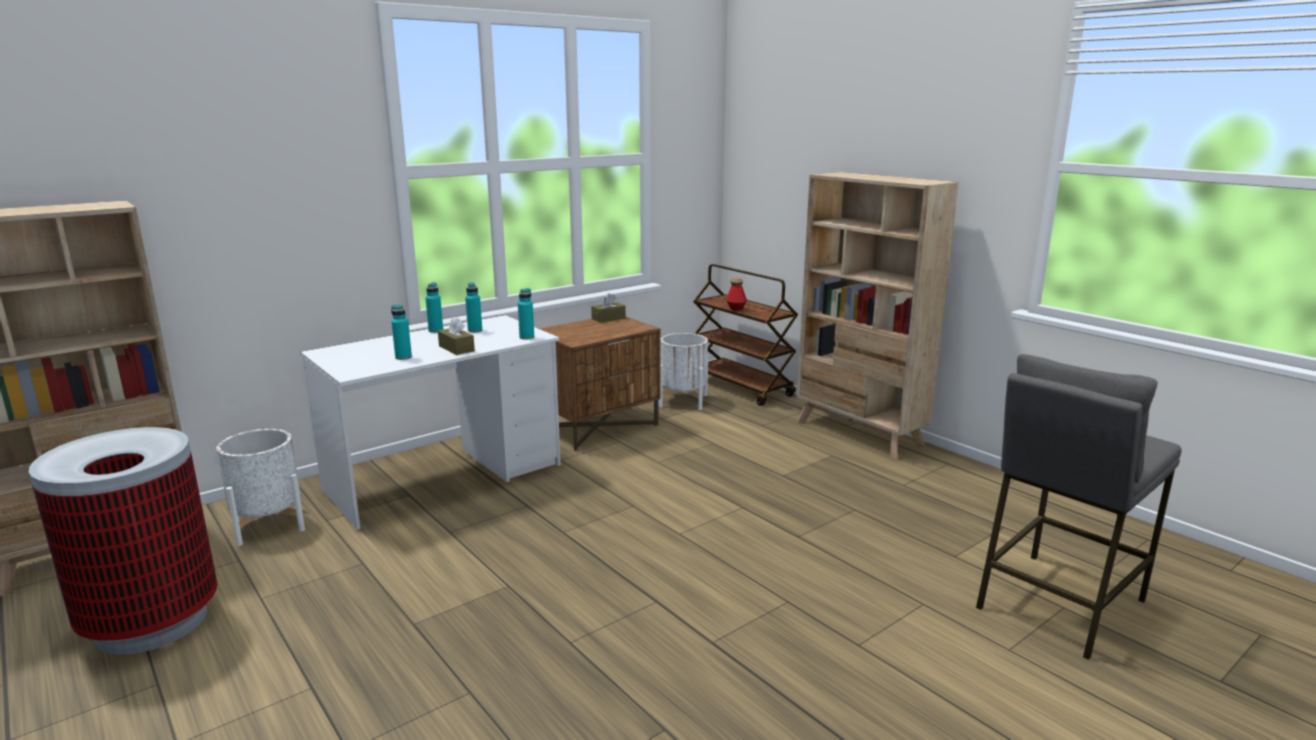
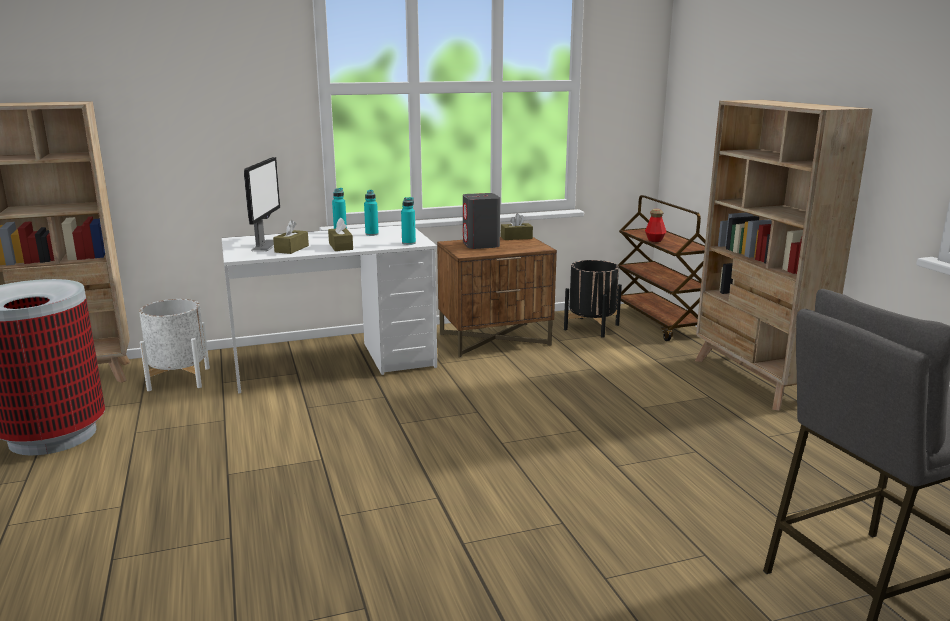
camera: 20 degrees right, 0 degrees up
turquoise bottle [391,305,412,360] -> brown tissue box [273,220,309,254]
white planter [659,333,708,410] -> black planter [564,260,622,338]
none -> monitor [244,157,280,252]
none -> grey speaker [463,193,500,249]

